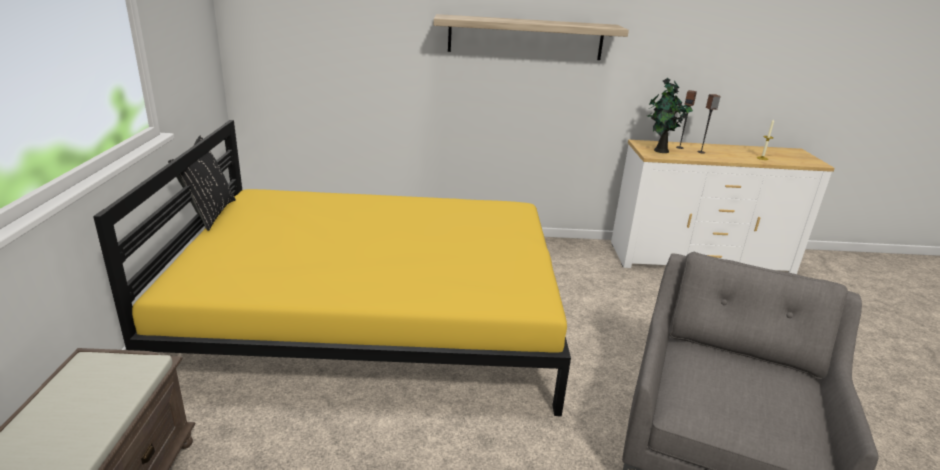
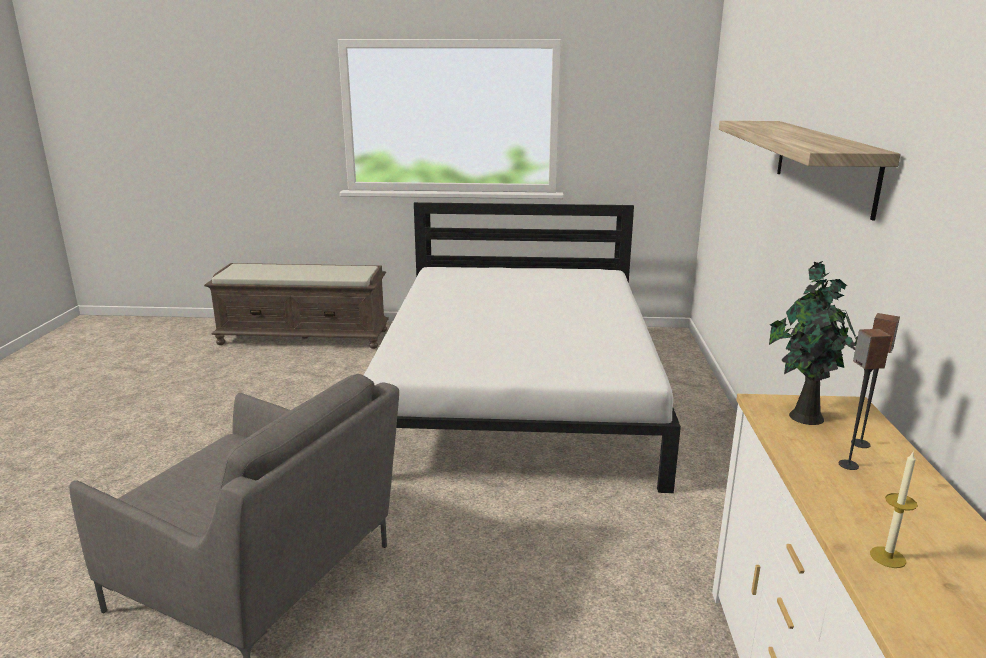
camera: 95 degrees right, 5 degrees down
yellow bed [93,120,571,416] -> white bed [364,202,681,493]
black pillow [168,135,236,231] -> none

